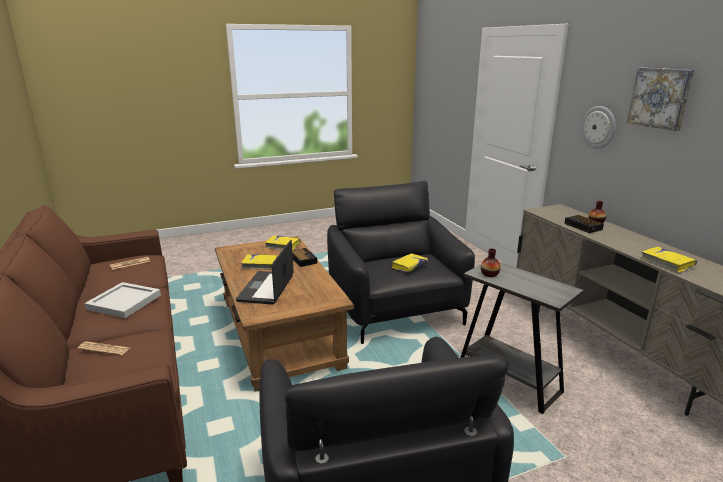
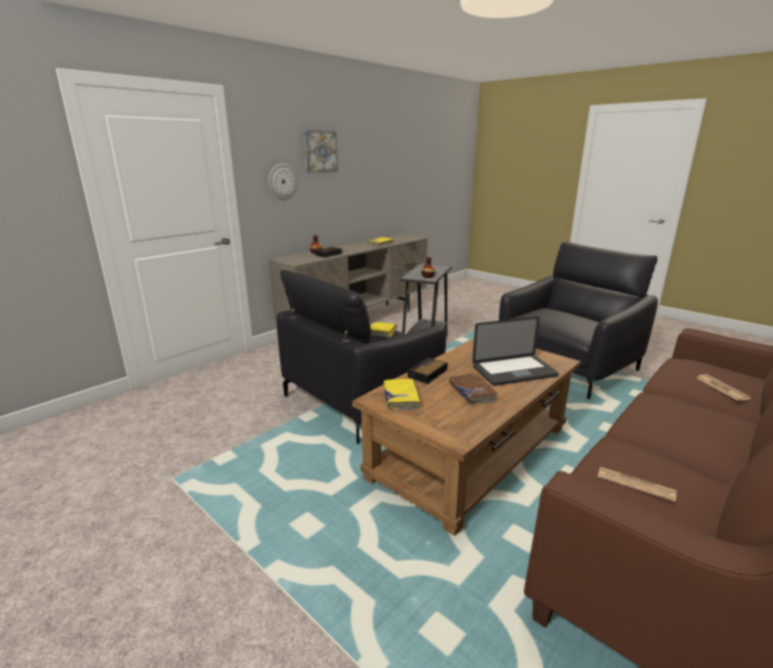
camera: 115 degrees left, 0 degrees up
white tray [84,282,161,318] -> none
yellow book [241,254,278,270] -> brown book [449,373,498,404]

